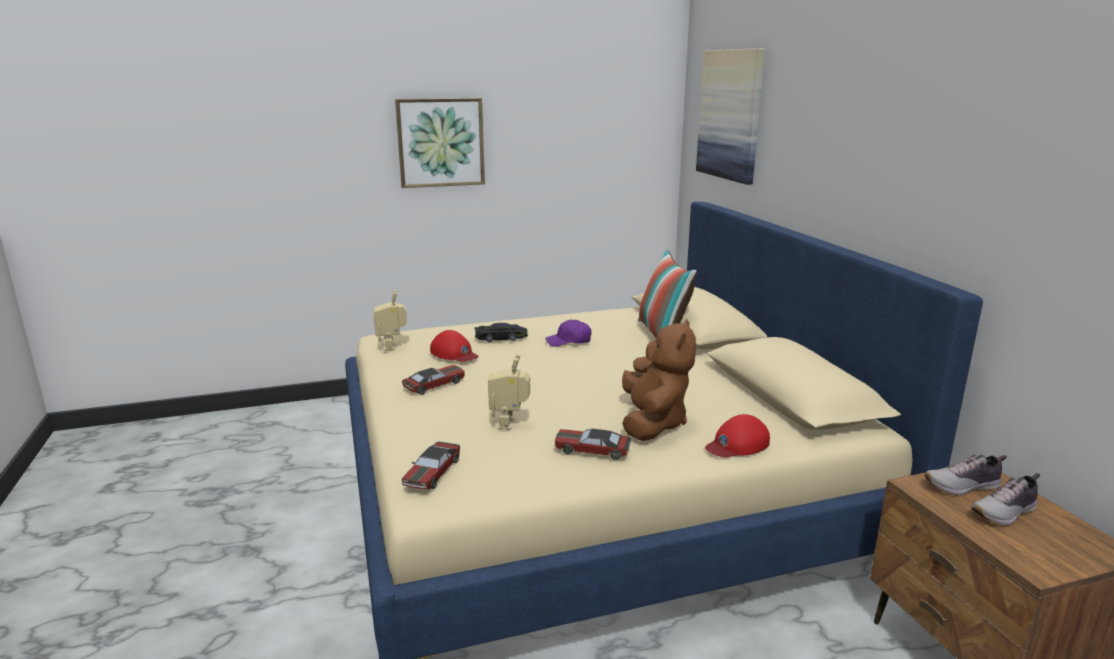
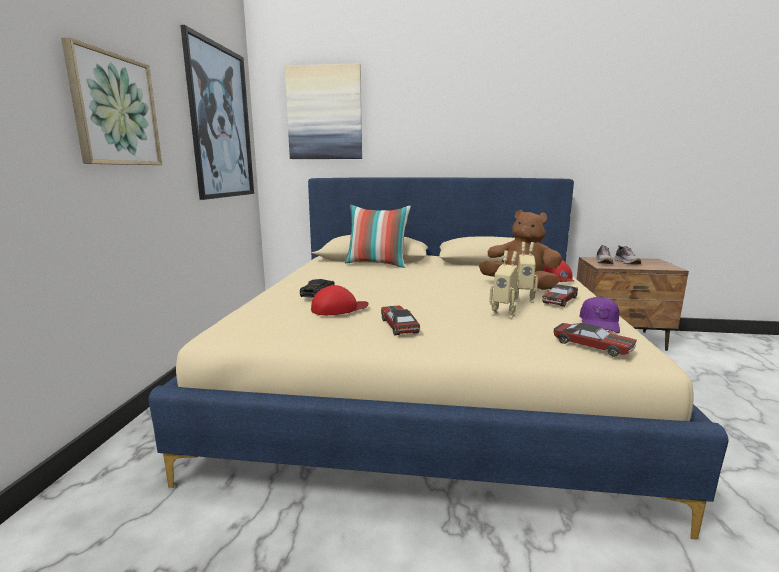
camera: 65 degrees left, 5 degrees down
toy robot [373,290,407,351] -> toy robot moved to [514,242,538,303]
purple cap [545,320,592,347] -> purple cap moved to [579,296,620,333]
none -> picture [180,25,254,200]

